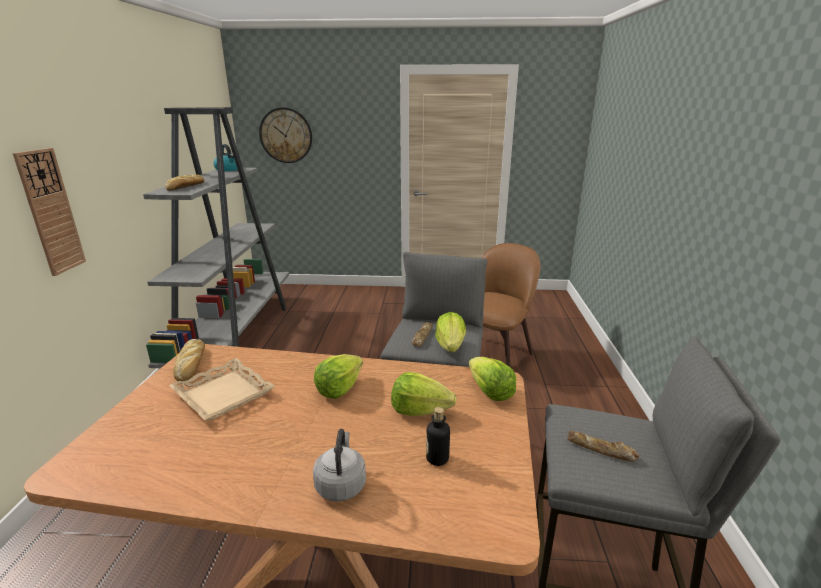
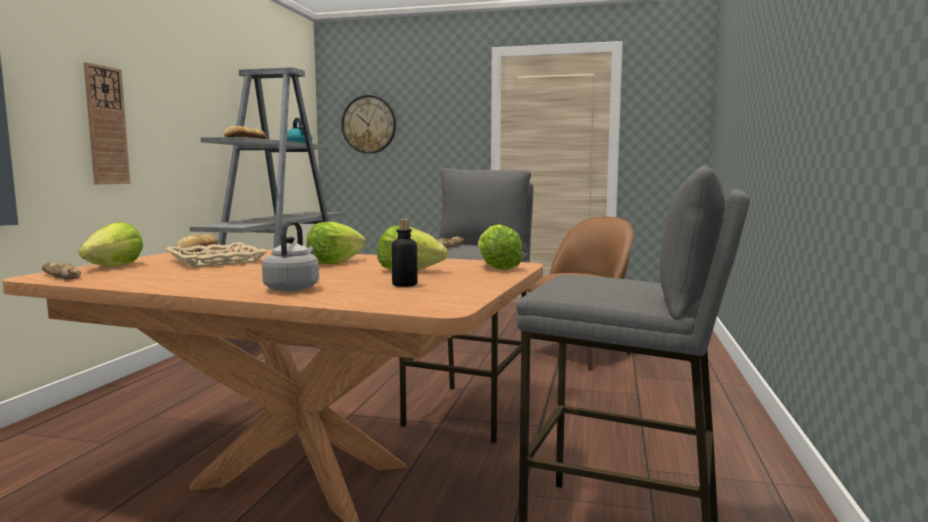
camera: 10 degrees right, 15 degrees down
lettuce [435,312,466,352] -> lettuce moved to [79,222,143,266]
bread [567,431,640,462] -> bread moved to [42,262,81,280]

